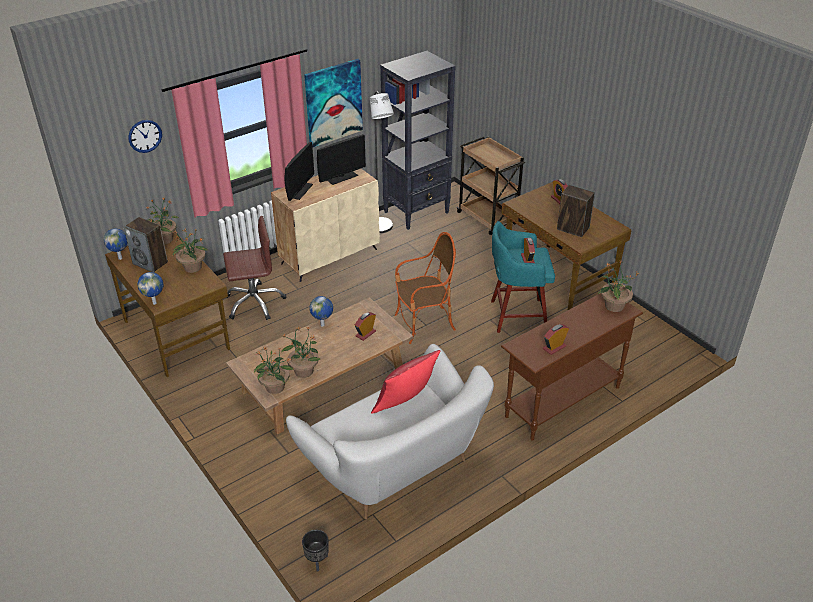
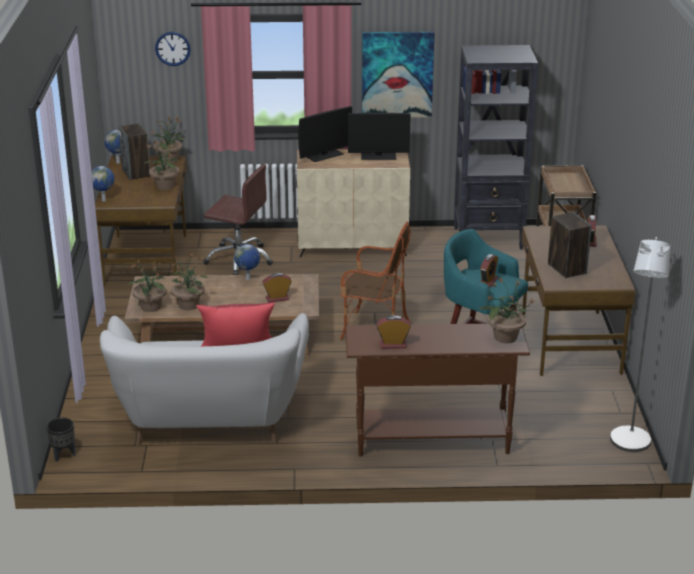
camera: 35 degrees right, 10 degrees down
grey floor lamp [370,92,394,233] -> grey floor lamp moved to [610,237,670,452]

